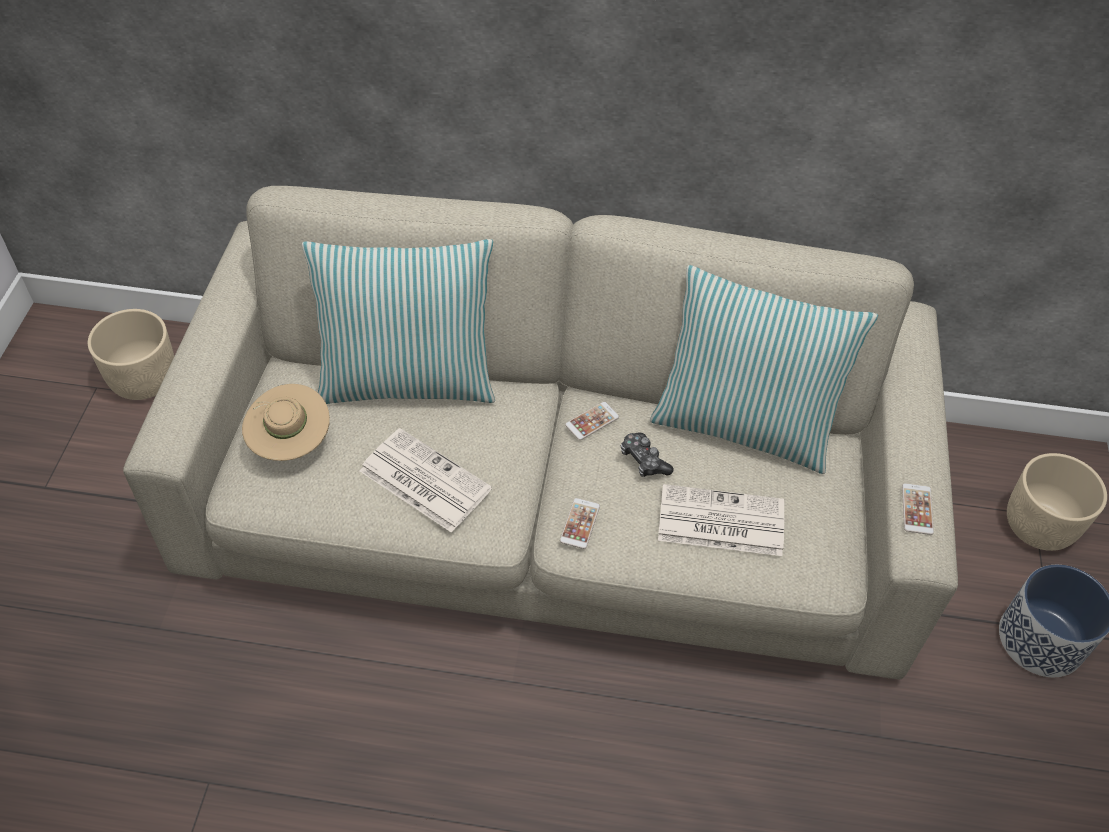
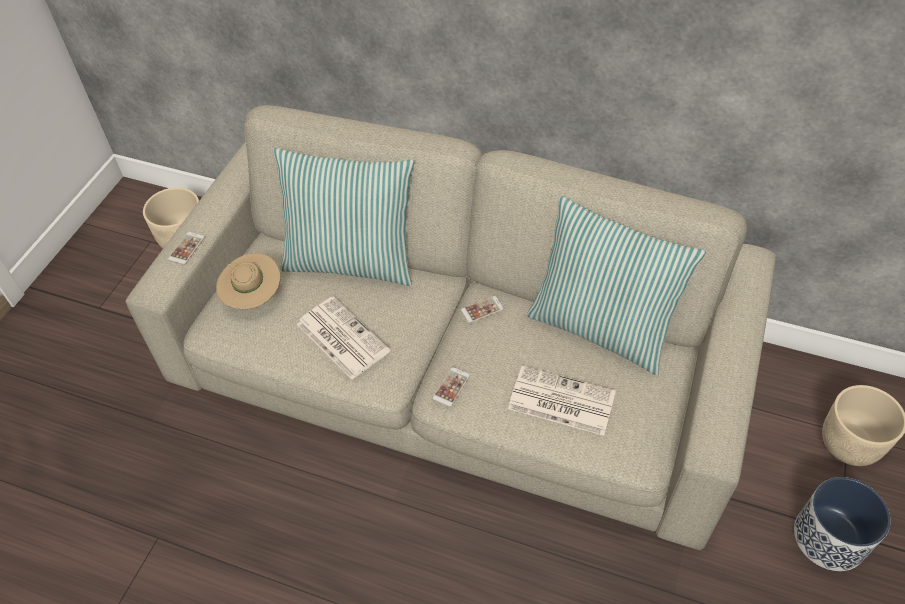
camera: 15 degrees right, 0 degrees up
game controller [621,432,674,477] -> none
phone [902,483,934,535] -> phone moved to [168,232,205,265]

